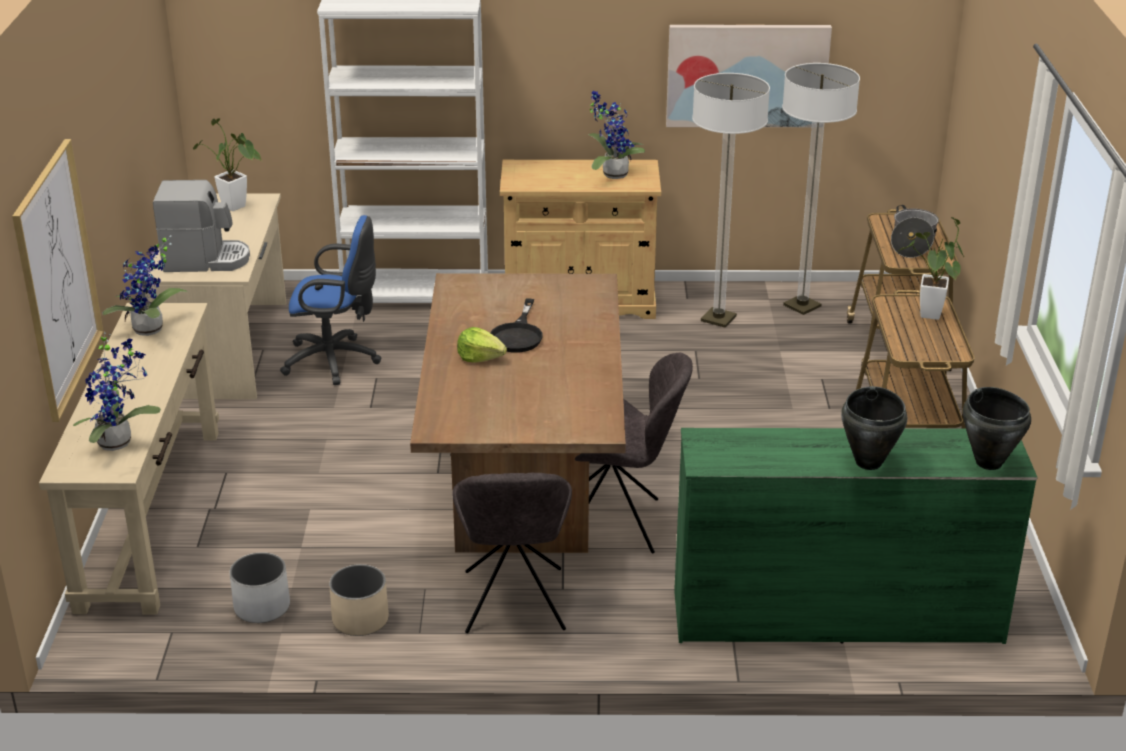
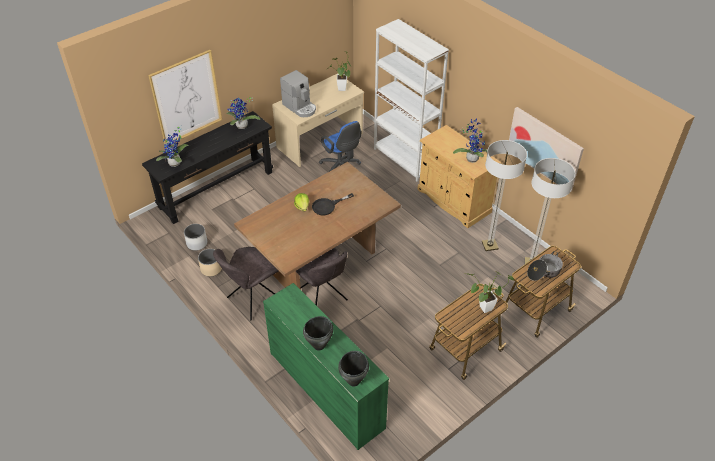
camera: 50 degrees right, 15 degrees up
beige console table [39,303,219,615] -> black console table [142,111,273,224]

